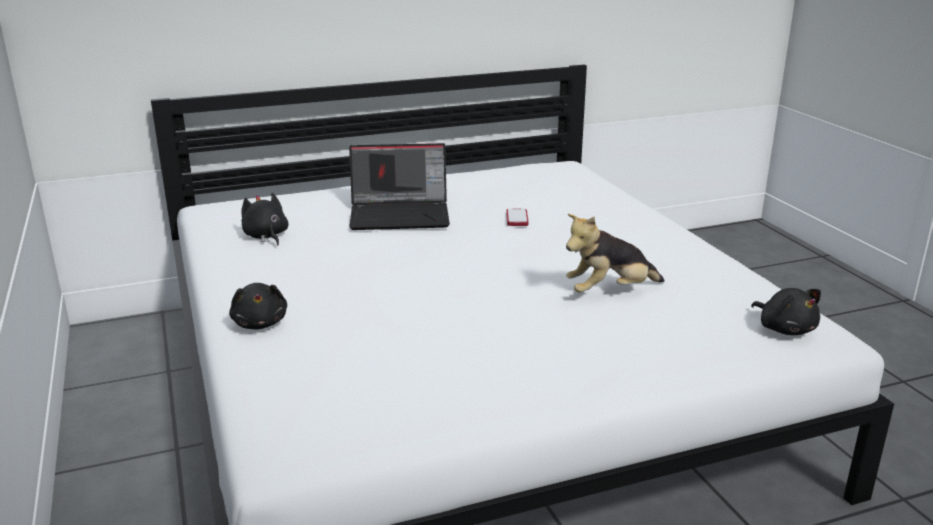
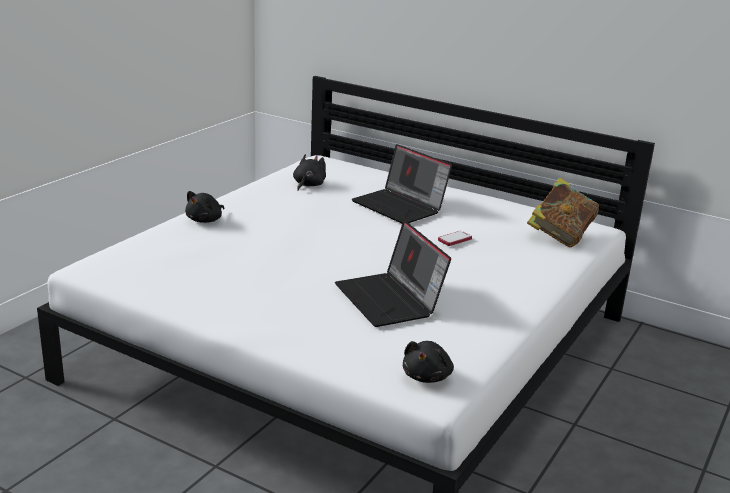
camera: 50 degrees right, 0 degrees up
plush toy [566,214,664,293] -> laptop [335,220,451,327]
none -> book [527,177,599,247]

